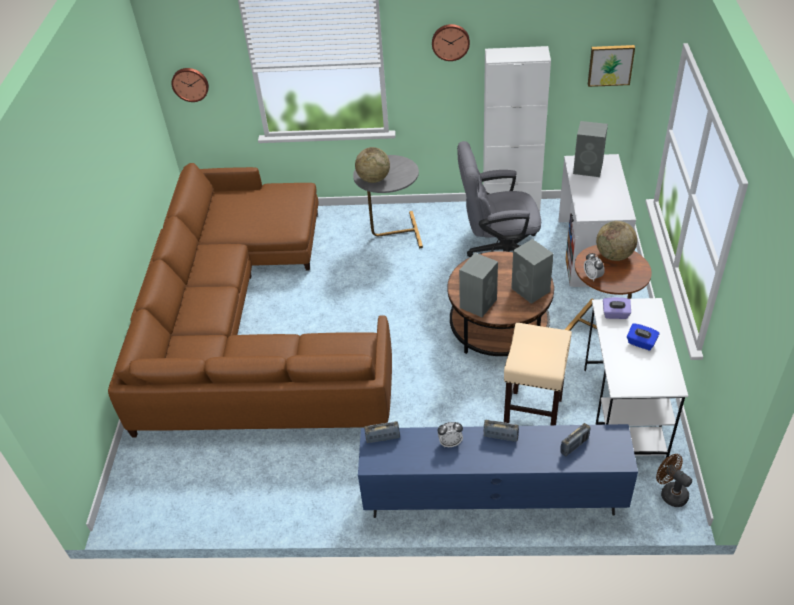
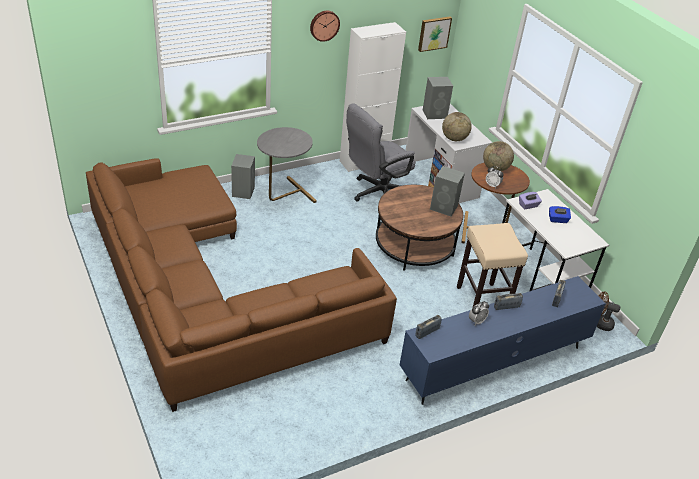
camera: 35 degrees left, 5 degrees down
wall clock [171,68,209,102] -> none
globe [355,147,390,183] -> globe moved to [442,112,472,141]
grey speaker [459,253,498,317] -> grey speaker moved to [231,154,255,199]

